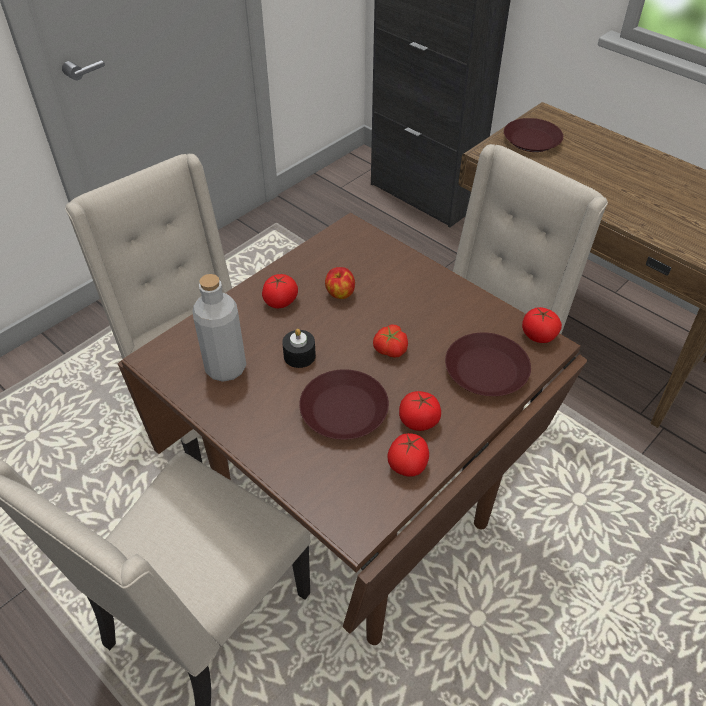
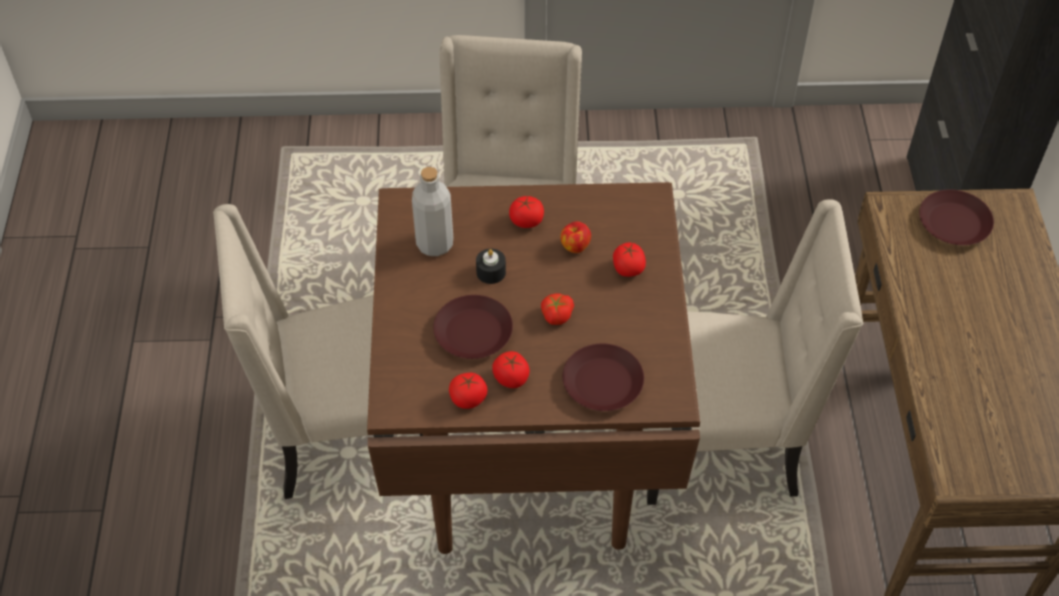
camera: 45 degrees right, 5 degrees up
tomato [522,307,562,343] -> tomato moved to [613,242,646,277]

